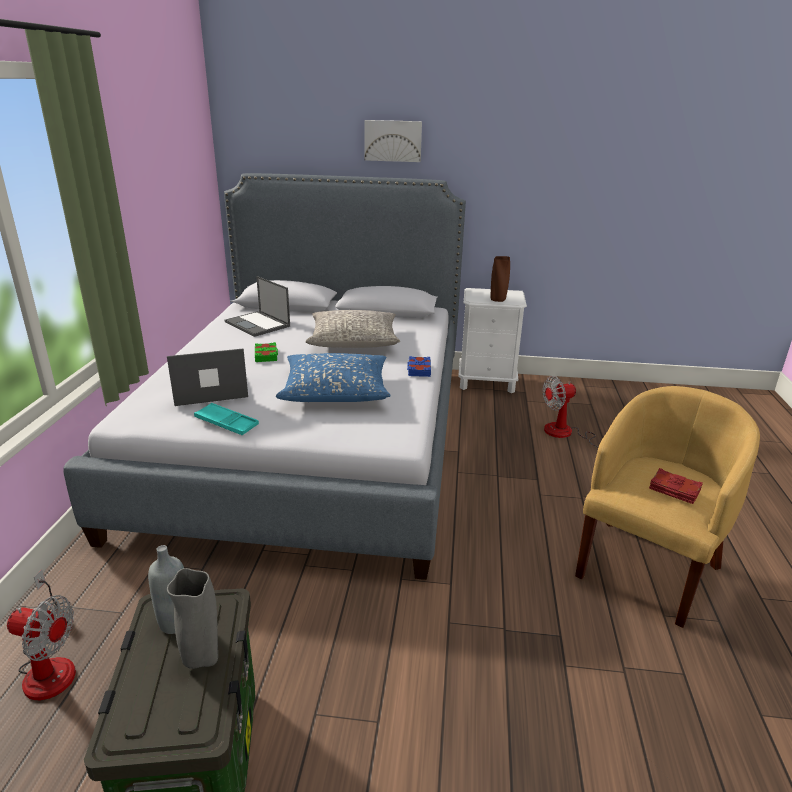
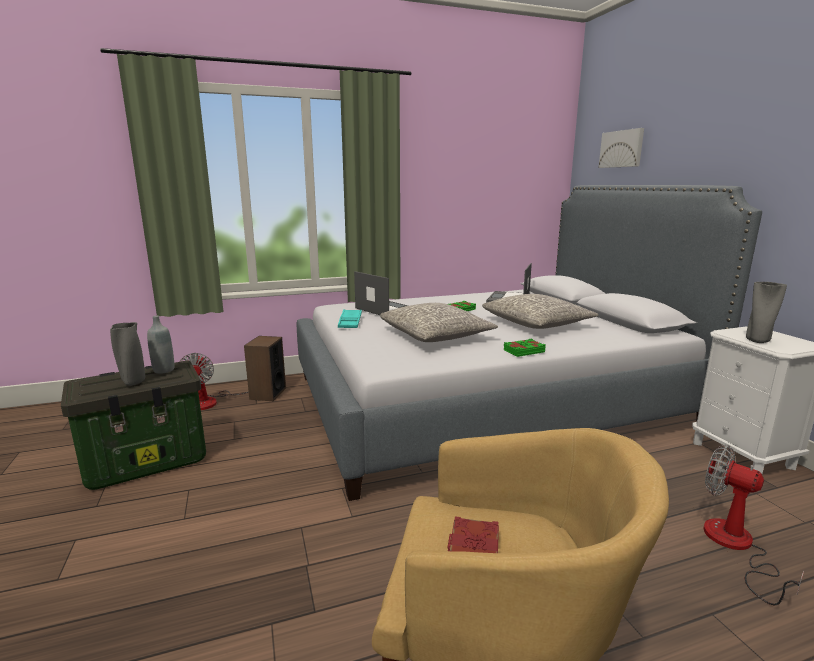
camera: 65 degrees right, 10 degrees down
blue pillow [276,353,391,402] -> grey pillow [380,303,498,342]
picture [364,120,422,162] -> picture moved to [599,128,644,168]
blue book [407,356,431,377] -> green book [504,338,546,357]
brown vase [490,256,510,302] -> grey vase [746,282,787,343]
none -> speaker [244,336,286,401]

